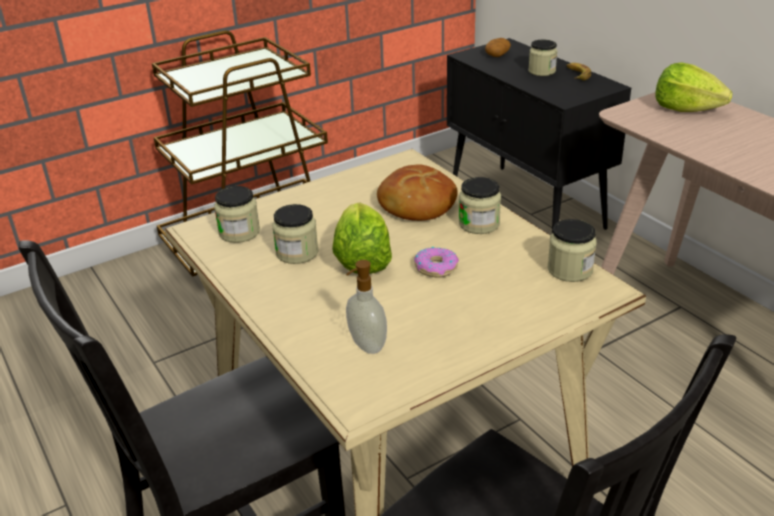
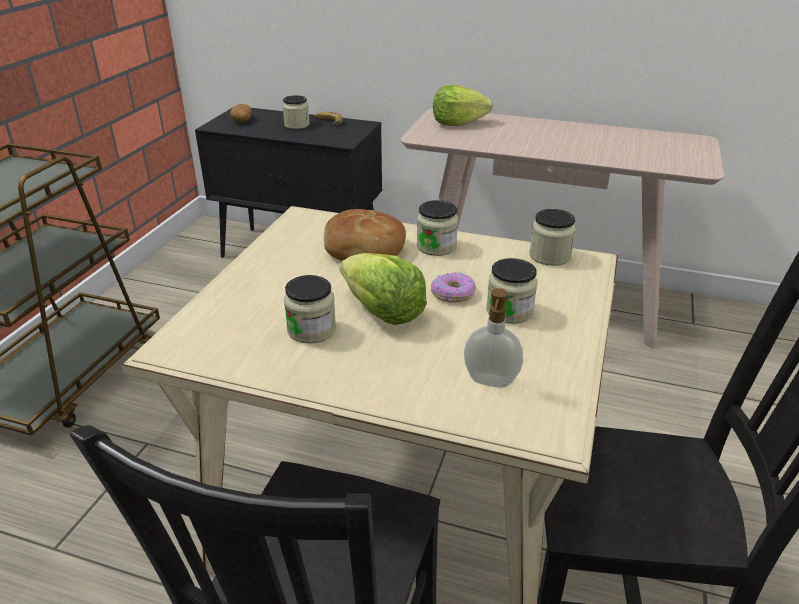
camera: 40 degrees left, 0 degrees up
jar [214,186,260,243] -> jar moved to [486,258,537,324]

